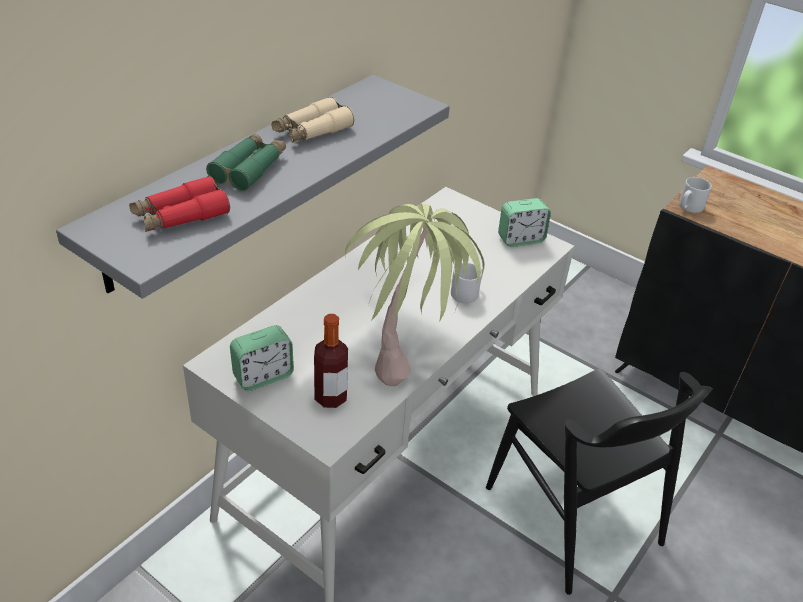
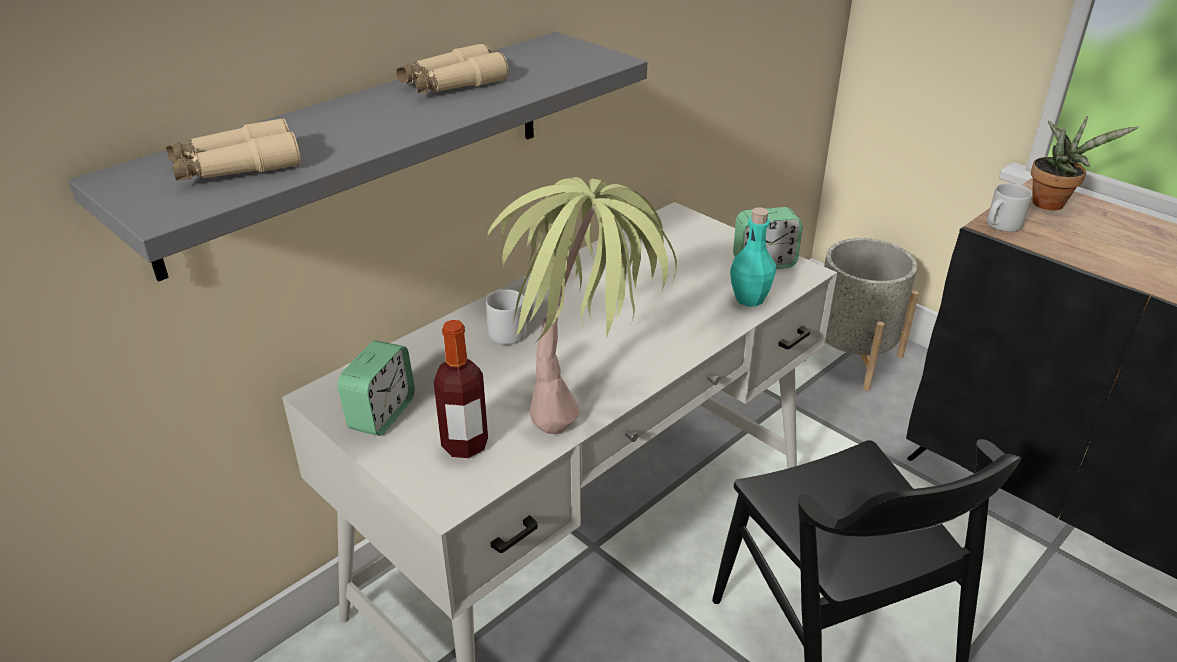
camera: 10 degrees right, 5 degrees down
red binoculars [129,176,230,232] -> beige binoculars [166,118,301,181]
green binoculars [206,133,286,191] -> none
alarm clock [230,325,294,391] -> alarm clock turned 45 degrees counterclockwise [338,341,415,436]
grey mug [451,263,482,303] -> grey mug moved to [486,290,533,345]
none -> turquoise bottle [730,208,776,307]
none -> grey planter [805,238,919,391]
none -> potted plant [1031,116,1139,210]

